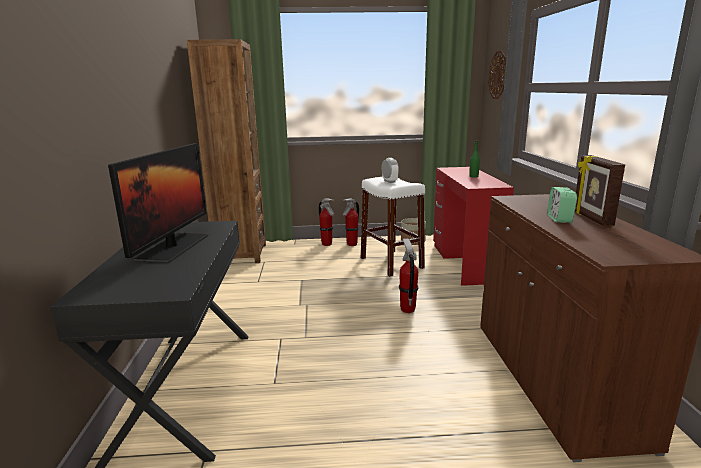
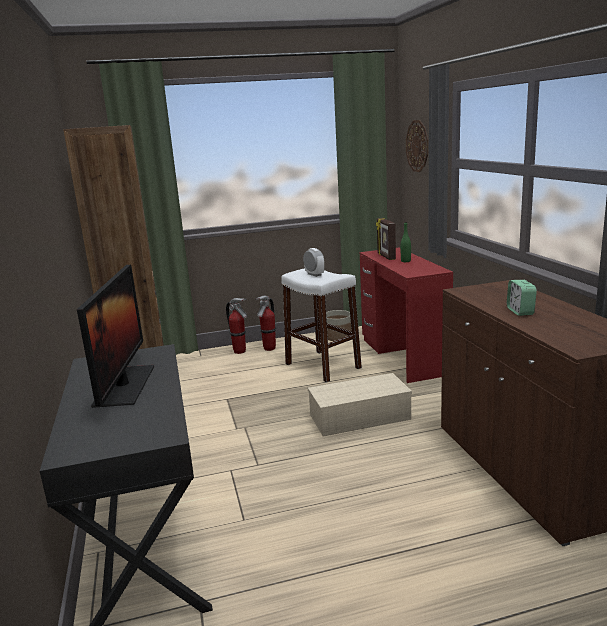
camera: 10 degrees left, 0 degrees up
fire extinguisher [399,238,418,313] -> beige storage box [308,373,412,437]
picture frame [575,155,625,226] -> picture frame moved to [376,218,396,260]

